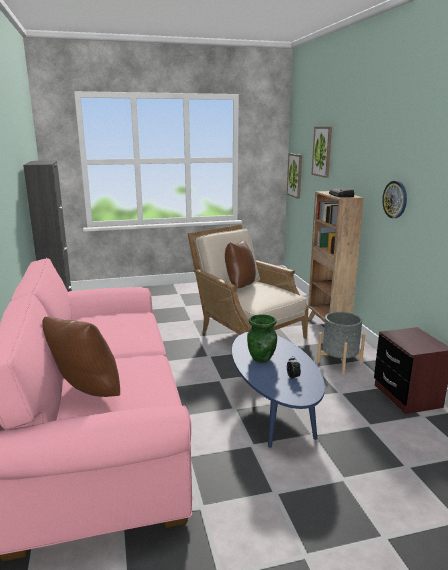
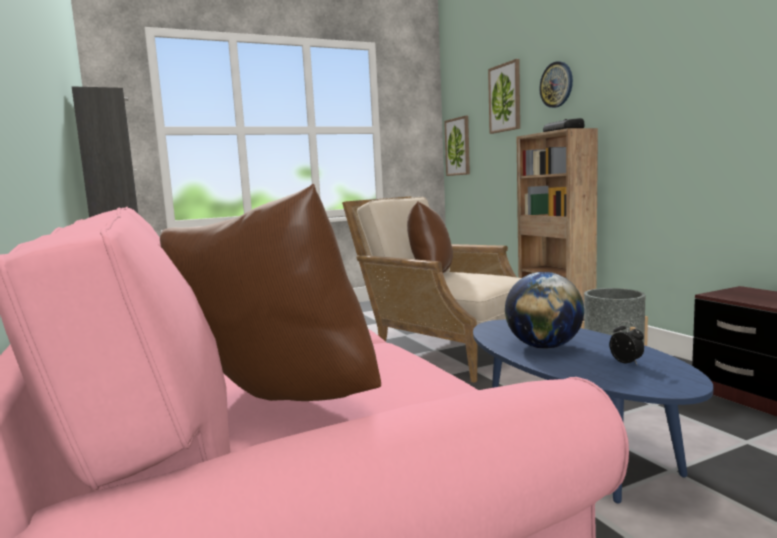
camera: 10 degrees left, 10 degrees down
green vase [247,314,277,363] -> globe [505,272,584,349]
wall clock [382,181,407,218] -> wall clock moved to [539,62,573,108]

